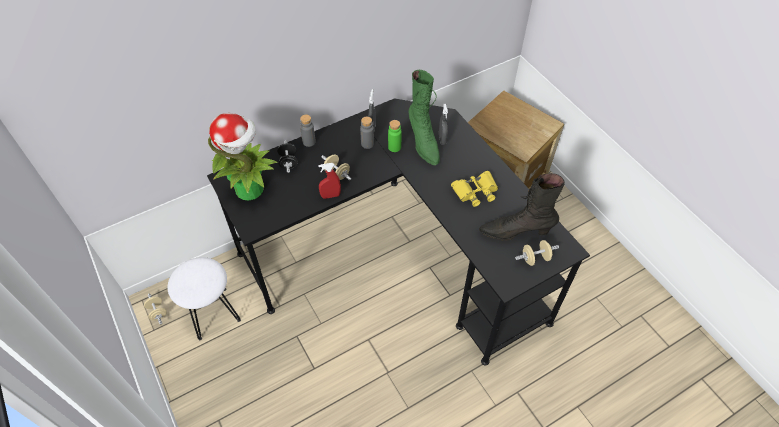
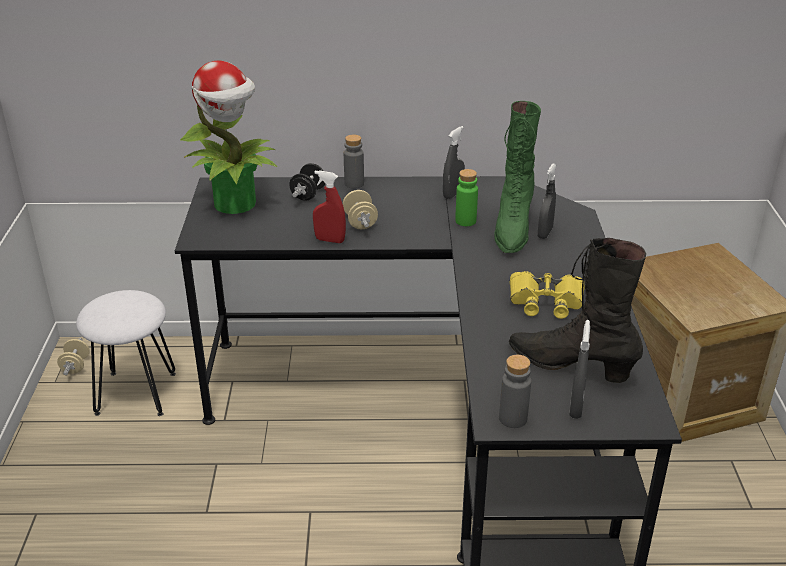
camera: 30 degrees right, 20 degrees down
grey bottle [360,117,374,149] -> grey bottle moved to [499,355,531,428]
beige dumbbell [515,240,559,266] -> grey spray bottle [569,320,590,419]

